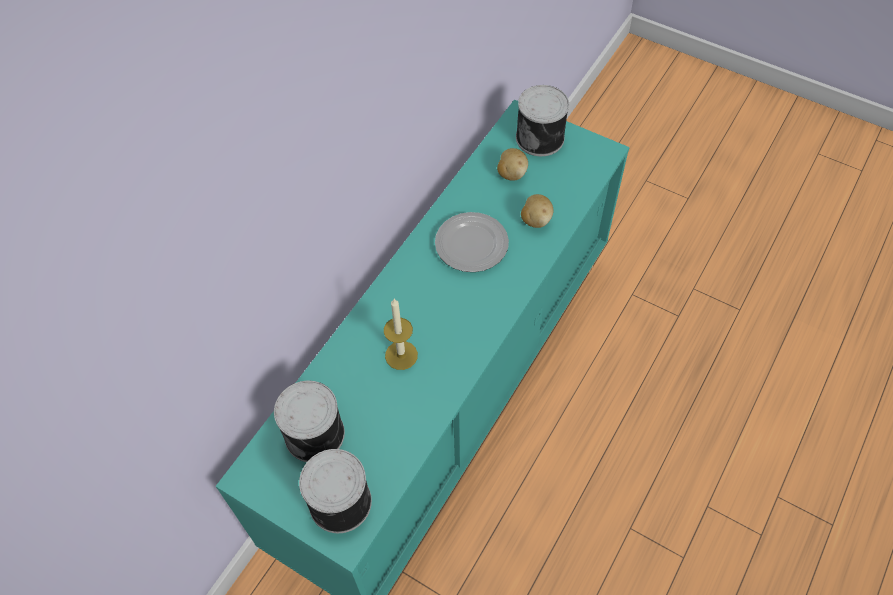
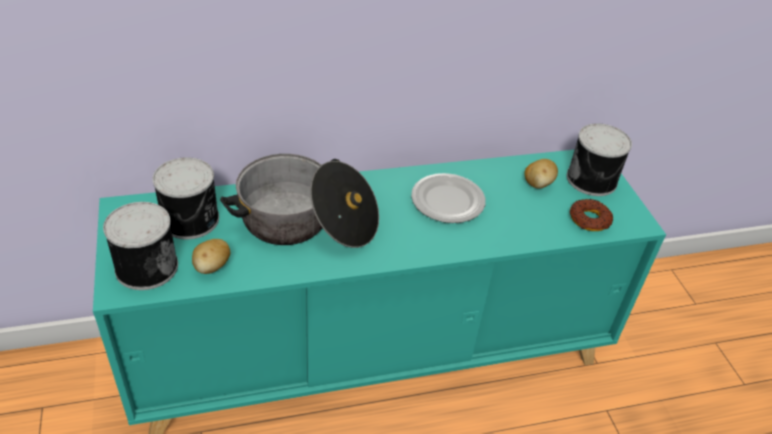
camera: 40 degrees right, 15 degrees down
candle [384,299,418,370] -> cooking pot [220,154,379,248]
potato [521,194,553,228] -> potato moved to [192,239,230,274]
none -> donut [570,199,613,231]

